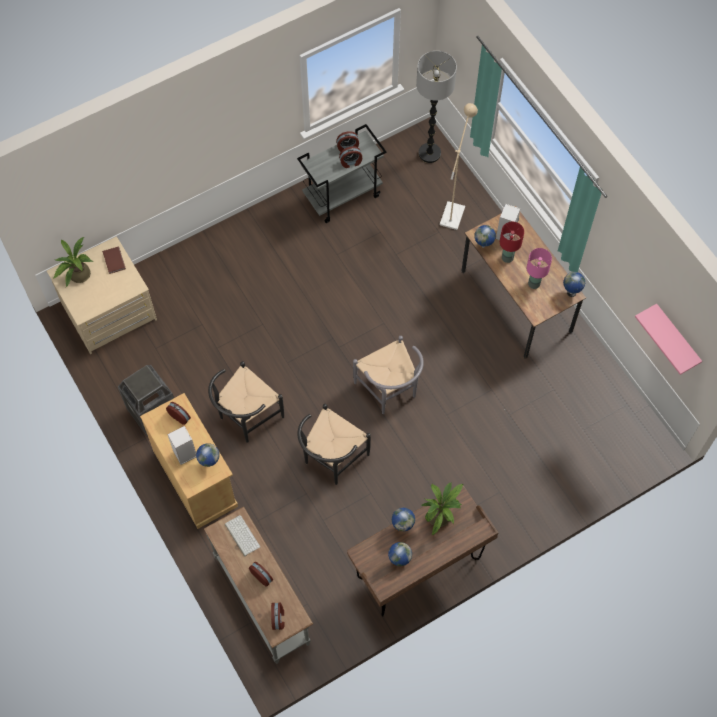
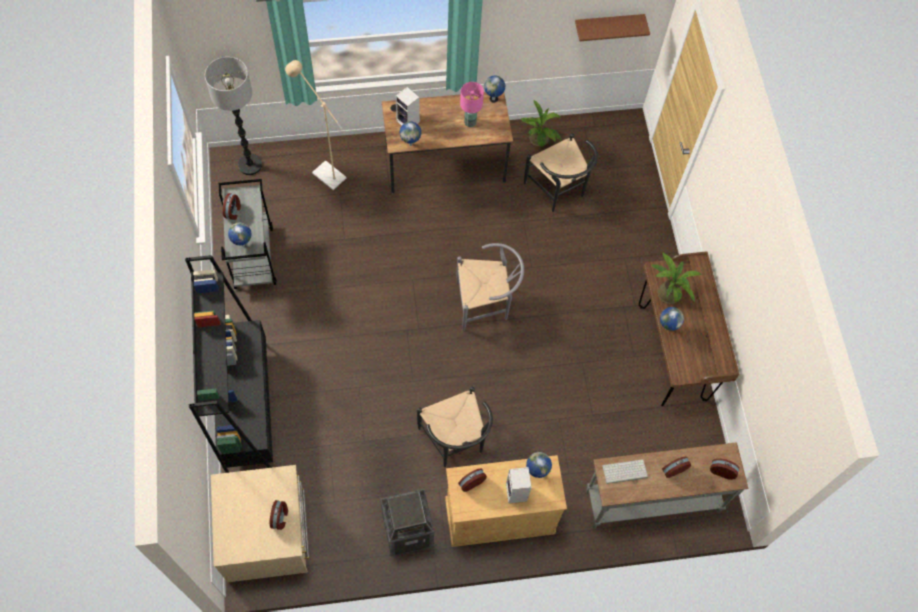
camera: 70 degrees left, 0 degrees up
potted plant [54,237,93,287] -> potted plant moved to [521,100,562,147]
brown book [102,247,126,274] -> none
black chair [297,404,371,485] -> black chair moved to [524,133,598,212]
alarm clock [339,146,362,168] -> alarm clock moved to [270,500,288,530]
globe [388,542,412,566] -> globe moved to [228,222,252,246]
red table lamp [500,222,524,263] -> none
pink shelf [635,304,702,375] -> brown shelf [575,14,650,41]
none -> black bookcase [185,255,273,473]

